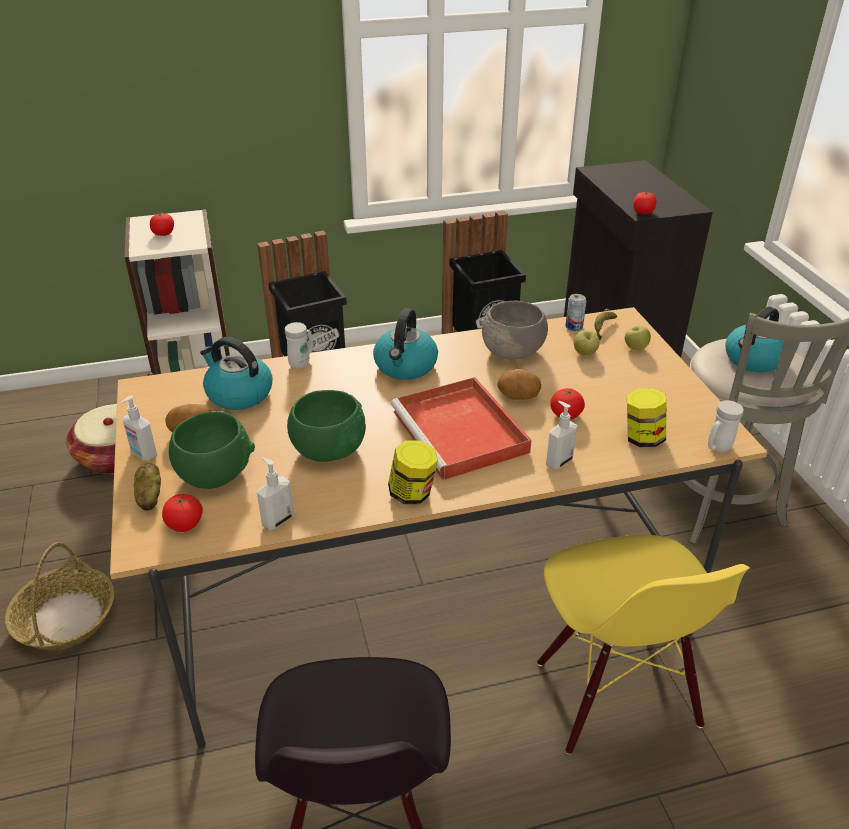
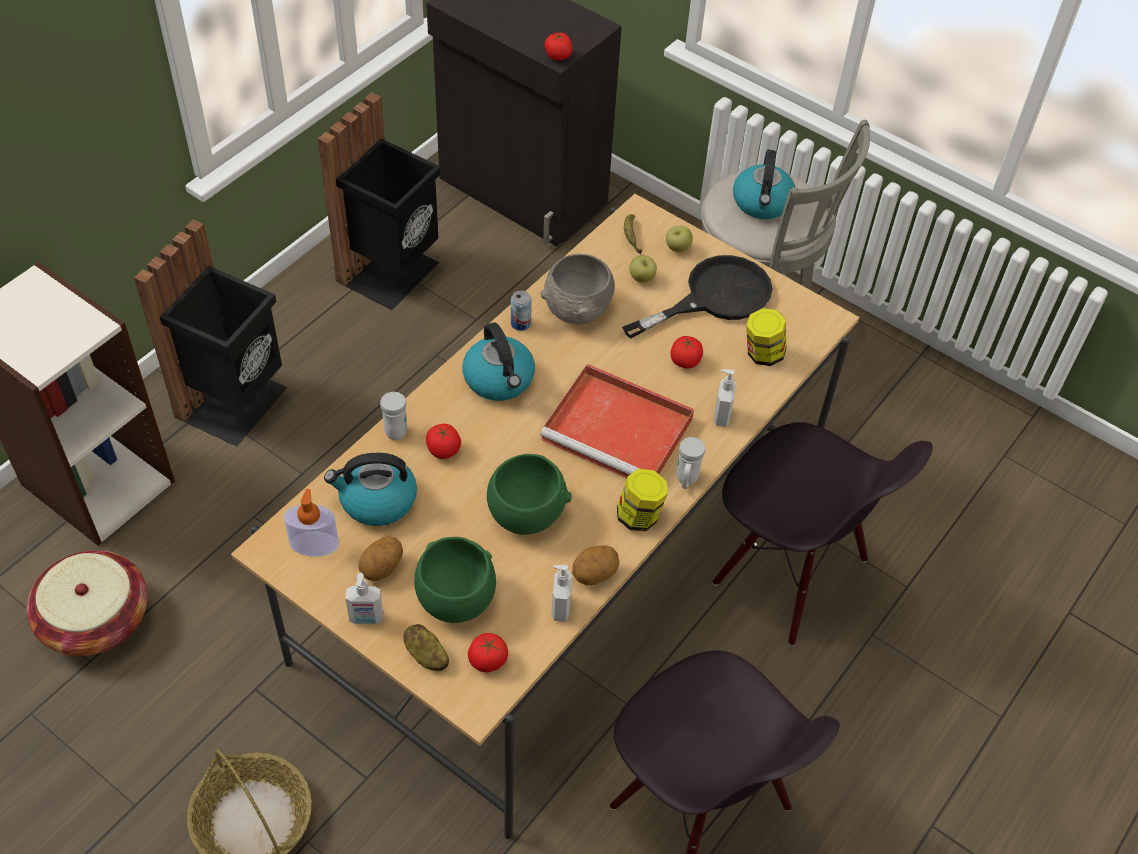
camera: 40 degrees left, 15 degrees up
tomato [150,213,174,236] -> tomato moved to [426,424,461,459]
potato [497,369,541,400] -> potato moved to [572,546,620,585]
yellow chair [537,535,750,755] -> black chair [712,422,933,646]
can [565,294,586,331] -> can moved to [511,290,532,331]
white mug [708,400,744,452] -> white mug moved to [676,437,705,489]
none -> soap dispenser [284,489,339,557]
none -> black frying pan [622,255,773,339]

